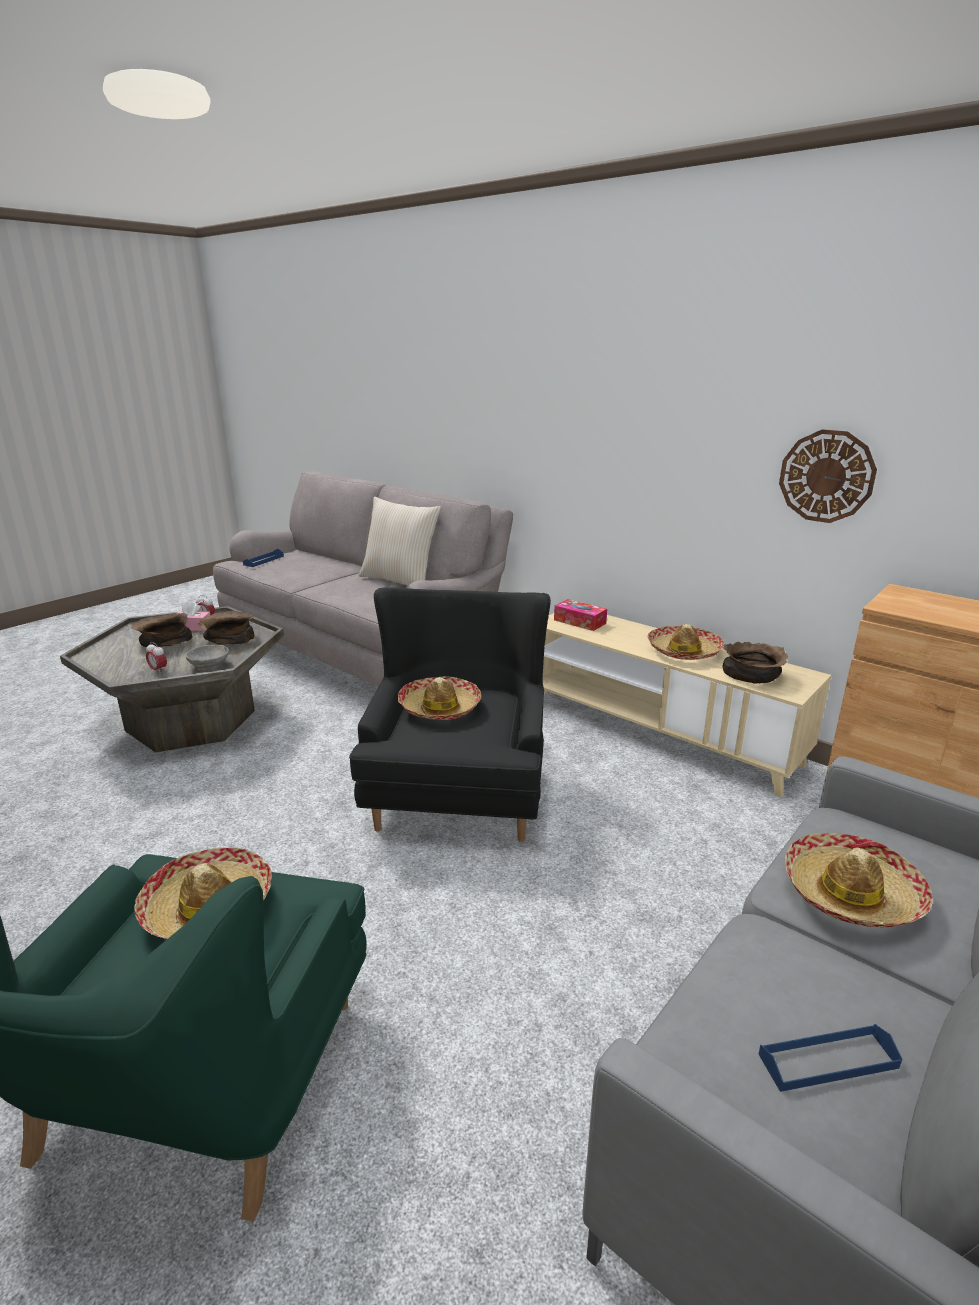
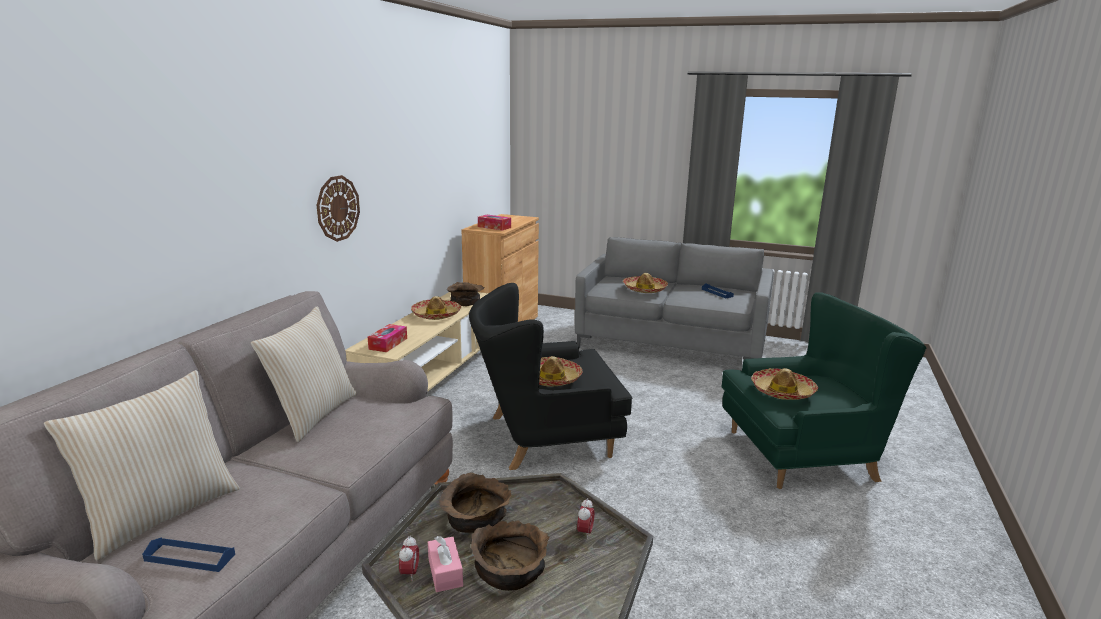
camera: 110 degrees left, 5 degrees down
grey bowl [185,645,229,668] -> none
wall clock [779,429,877,523] -> wall clock moved to [317,175,360,242]
none -> beige pillow [44,370,240,560]
none -> tissue box [478,215,511,230]

